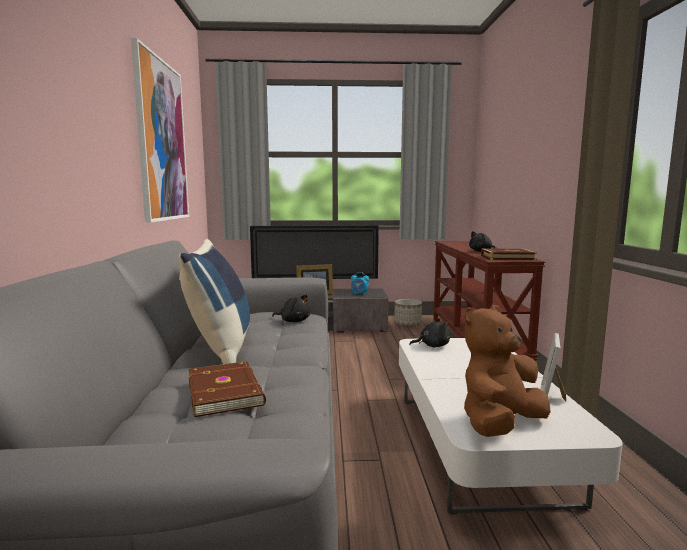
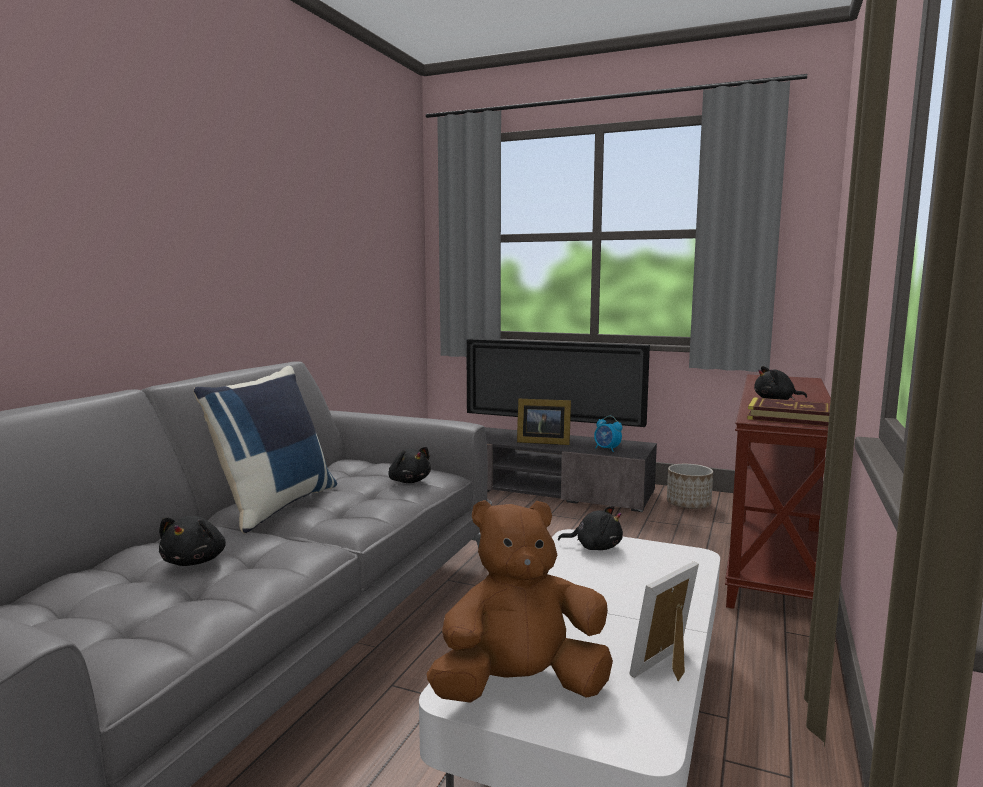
camera: 25 degrees right, 0 degrees up
picture [131,38,189,223] -> none
brown book [189,361,266,417] -> black plush toy [159,516,226,566]

